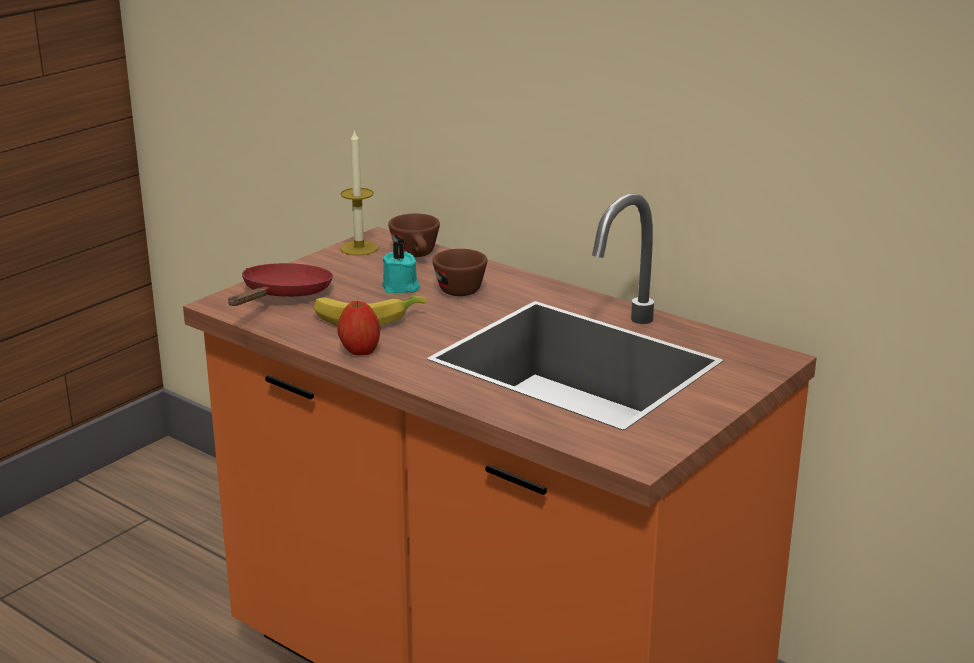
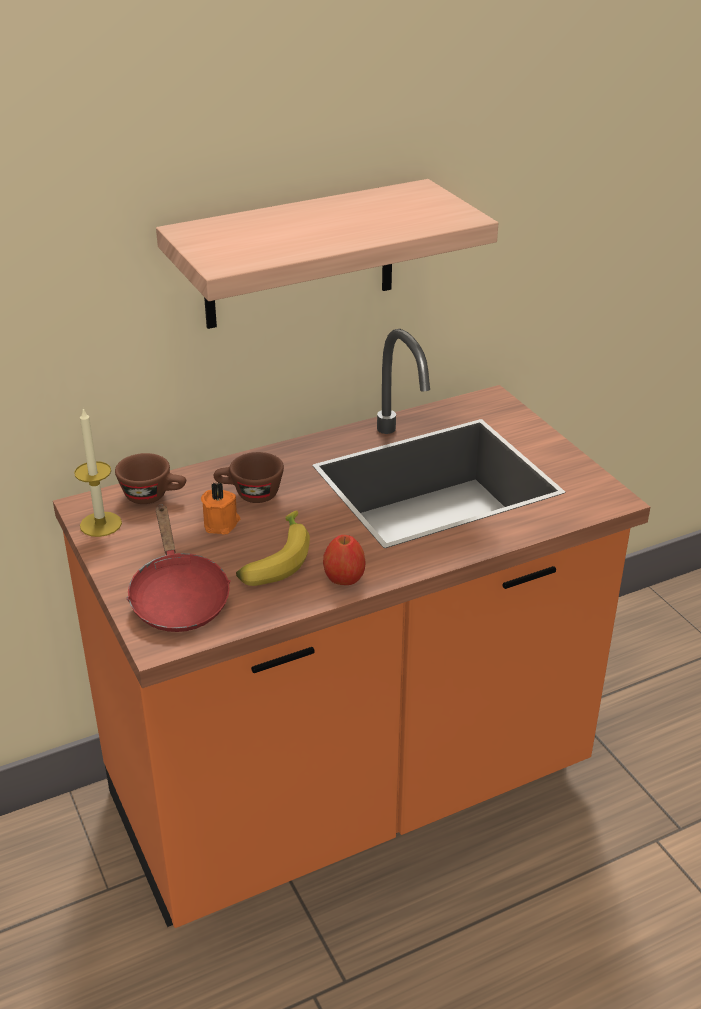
camera: 65 degrees left, 10 degrees up
red frying pan [228,263,333,306] -> red frying pan turned 150 degrees counterclockwise [126,504,230,632]
turquoise candle [382,242,420,293] -> orange candle [201,482,240,535]
none -> shelf [156,179,498,329]

